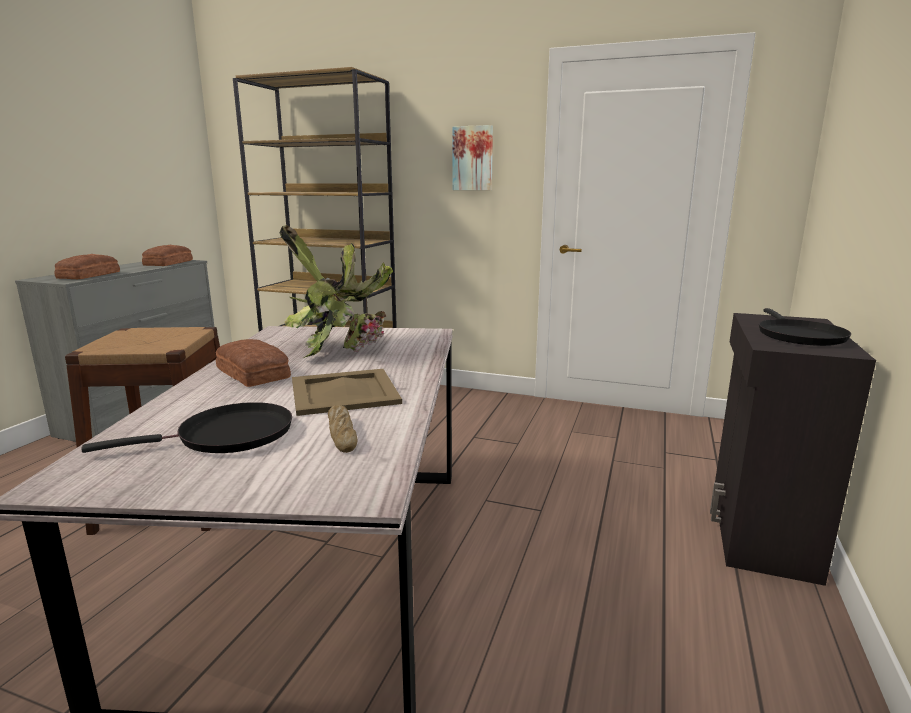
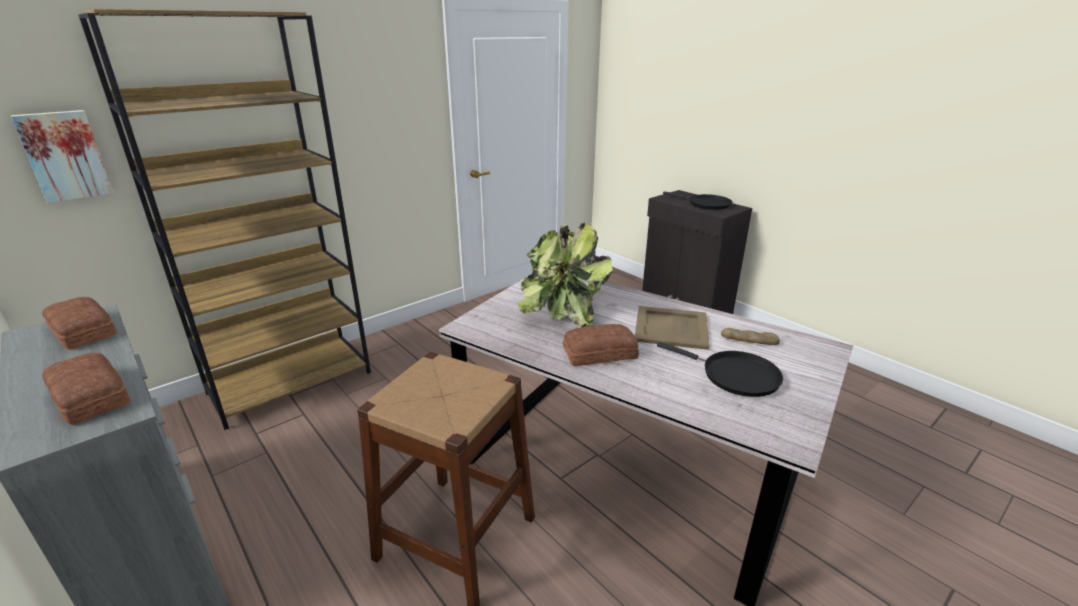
camera: 60 degrees left, 10 degrees up
black frying pan [81,402,292,453] -> black frying pan turned 120 degrees clockwise [657,342,783,397]
picture [452,125,493,190] -> picture moved to [11,110,114,203]

